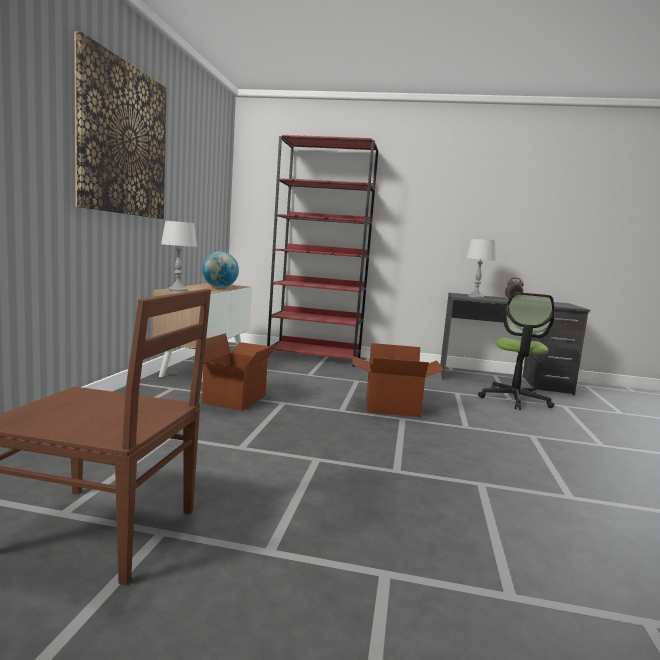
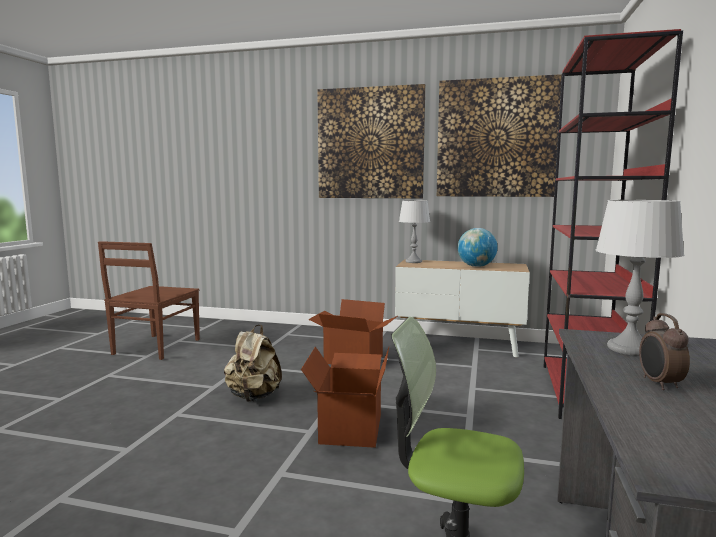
camera: 95 degrees right, 0 degrees up
none -> beige backpack [224,325,282,402]
none -> picture [437,74,562,197]

